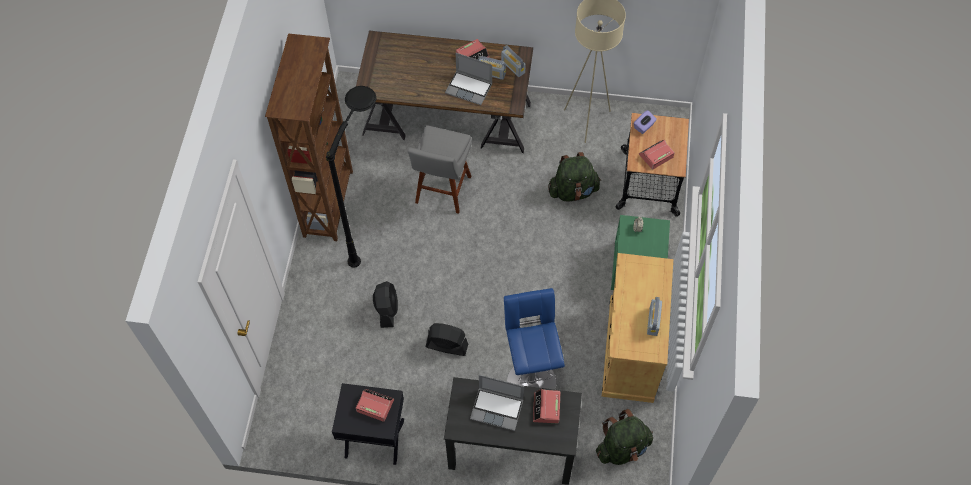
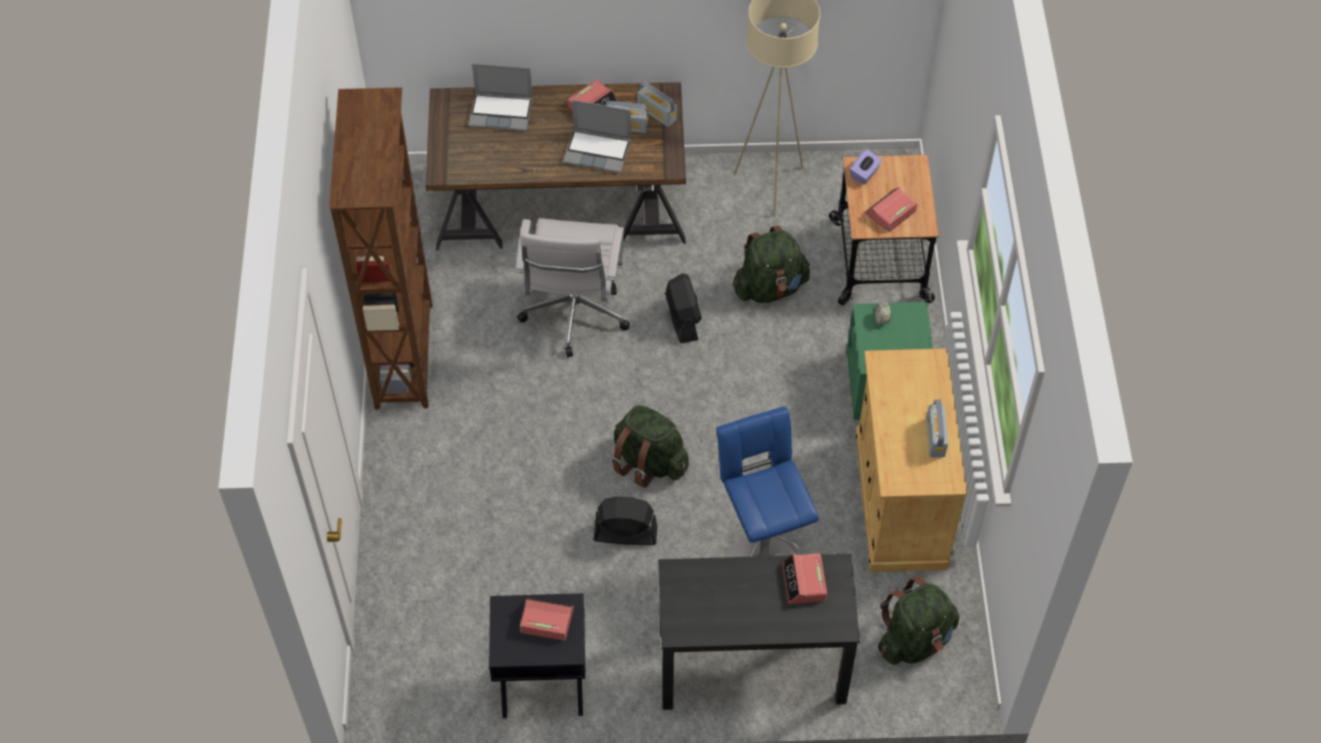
camera: 10 degrees left, 5 degrees down
black floor lamp [326,86,376,268] -> none
black fan [373,281,398,328] -> black fan moved to [665,273,702,343]
grey stool [408,125,472,214] -> white office chair [515,218,630,357]
laptop [470,375,524,431] -> laptop moved to [468,63,533,131]
none -> green backpack [612,405,689,488]

